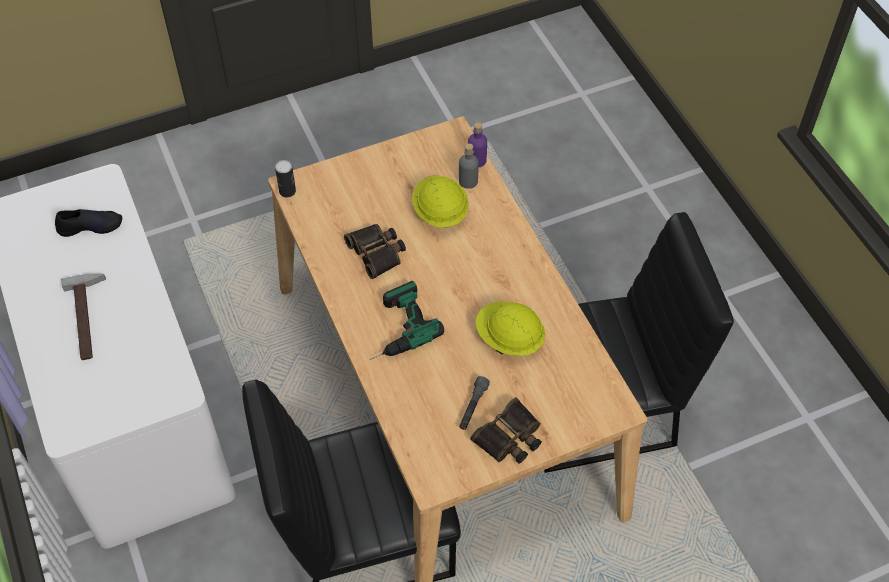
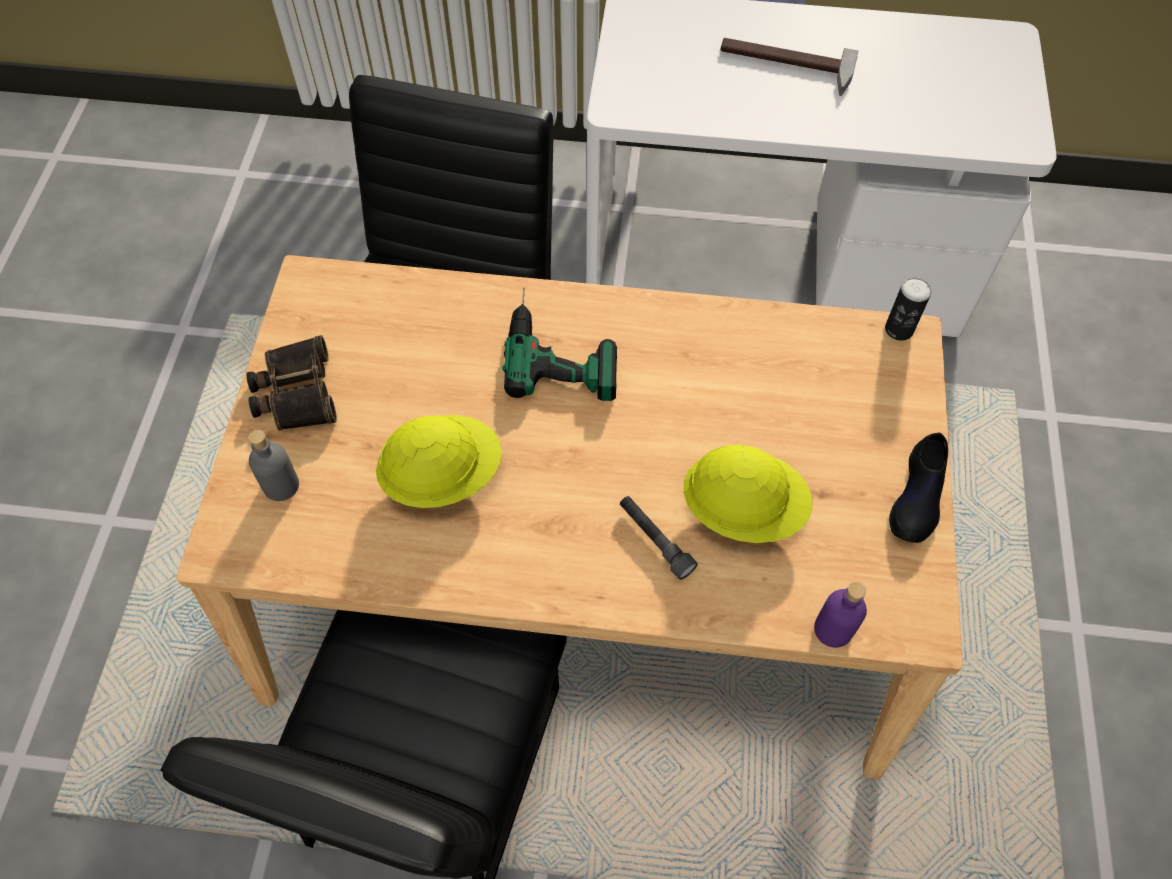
camera: 120 degrees right, 5 degrees up
black shoe [55,209,122,237] -> black shoe moved to [889,432,948,543]
binoculars [344,224,406,279] -> none
grey bottle [459,144,479,189] -> grey bottle moved to [248,430,299,501]
grey flashlight [459,376,490,430] -> grey flashlight moved to [620,496,698,580]

